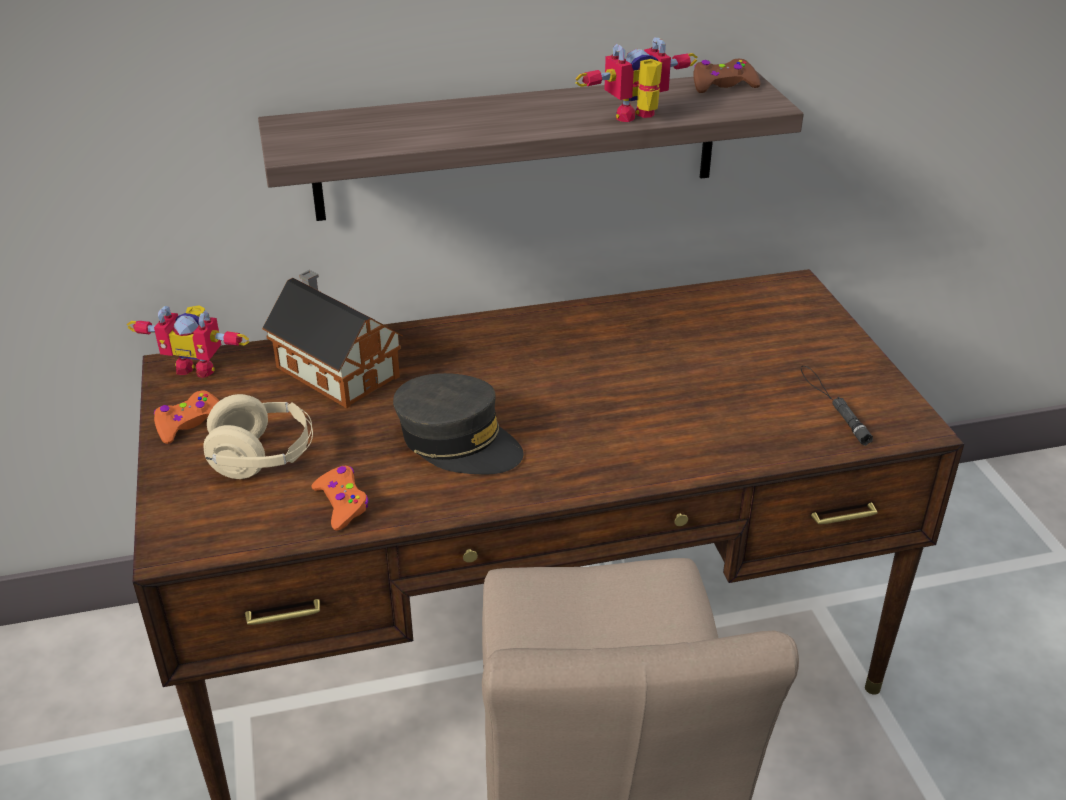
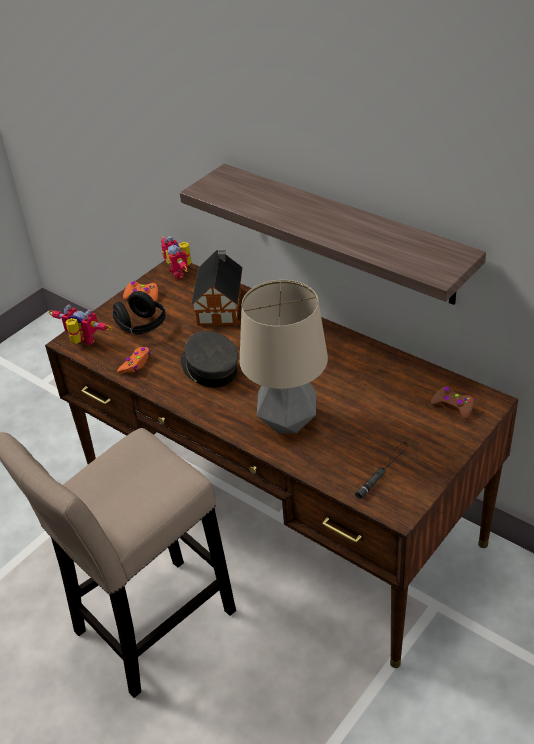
camera: 55 degrees right, 5 degrees up
beige headphones [203,394,313,479] -> black headphones [111,291,166,335]
grey cap [393,373,523,474] -> grey cap turned 150 degrees clockwise [181,331,239,388]
toy robot [576,38,697,122] -> toy robot moved to [49,305,111,345]
brown game controller [693,59,761,93] -> brown game controller moved to [430,386,474,419]
none -> table lamp [240,280,328,434]

